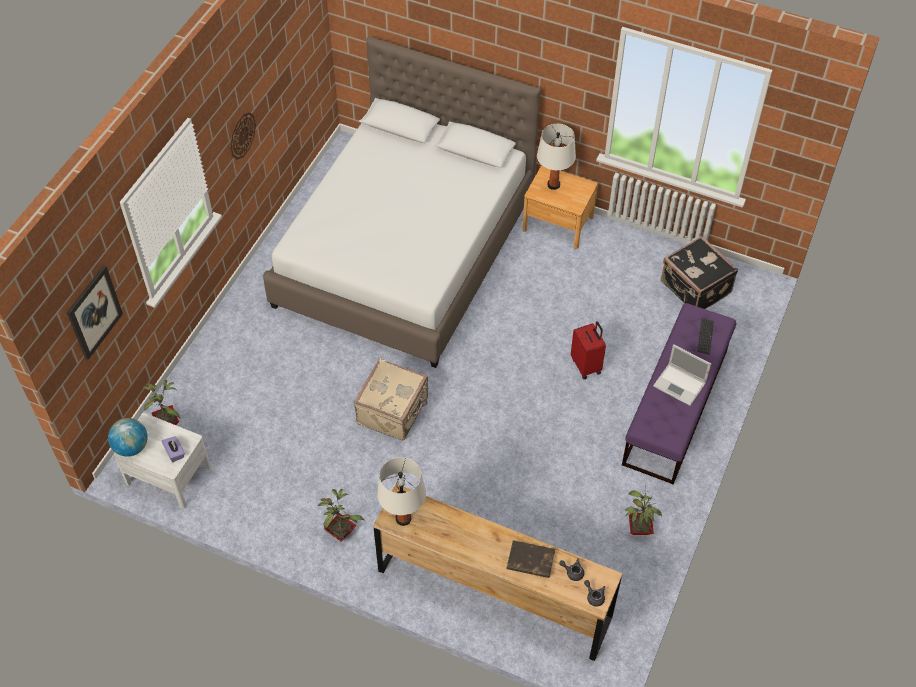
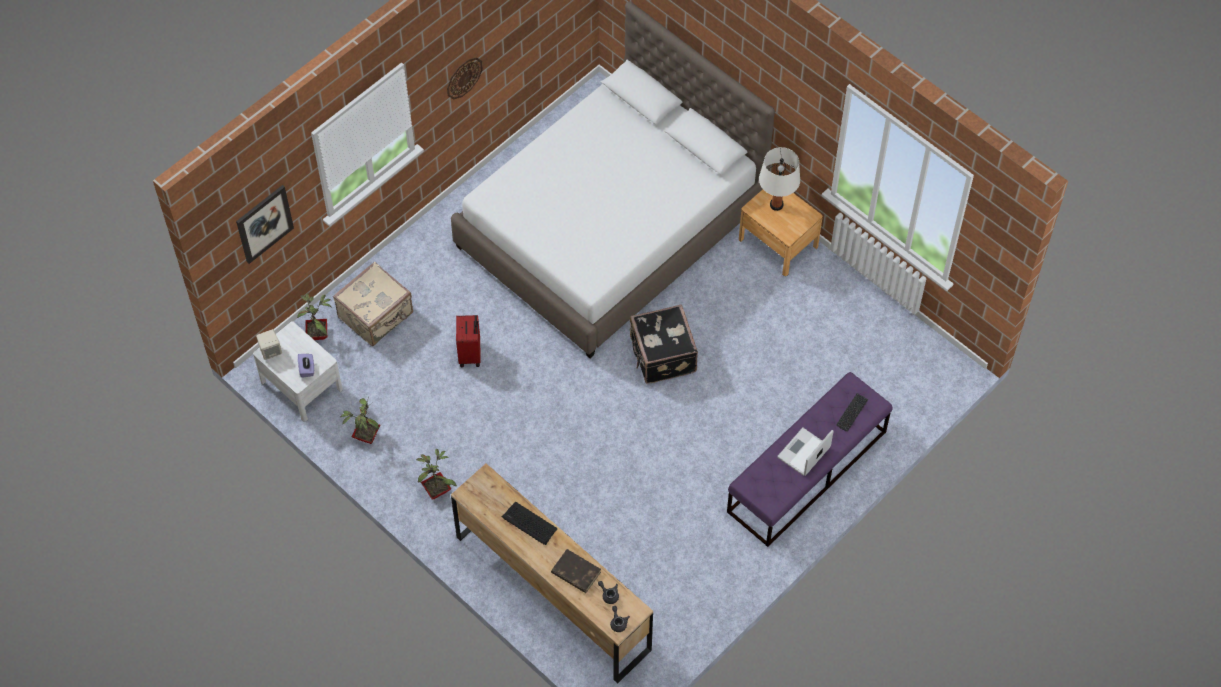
camera: 20 degrees right, 5 degrees up
globe [108,418,148,457] -> beige speaker [256,329,282,360]
beige suitcase [354,358,428,440] -> beige suitcase moved to [333,262,413,346]
white table lamp [377,457,426,526] -> none
red suitcase [571,321,606,379] -> red suitcase moved to [456,315,480,367]
potted plant [625,486,662,535] -> potted plant moved to [340,396,381,444]
laptop [653,344,711,406] -> laptop turned 75 degrees clockwise [777,427,834,476]
black suitcase [661,236,738,309] -> black suitcase moved to [630,304,698,384]
none -> keyboard [502,502,558,545]

